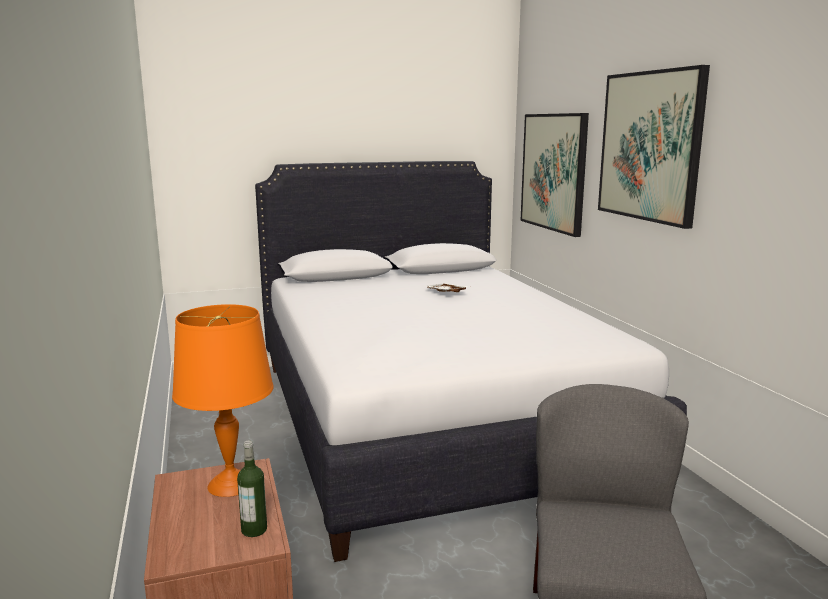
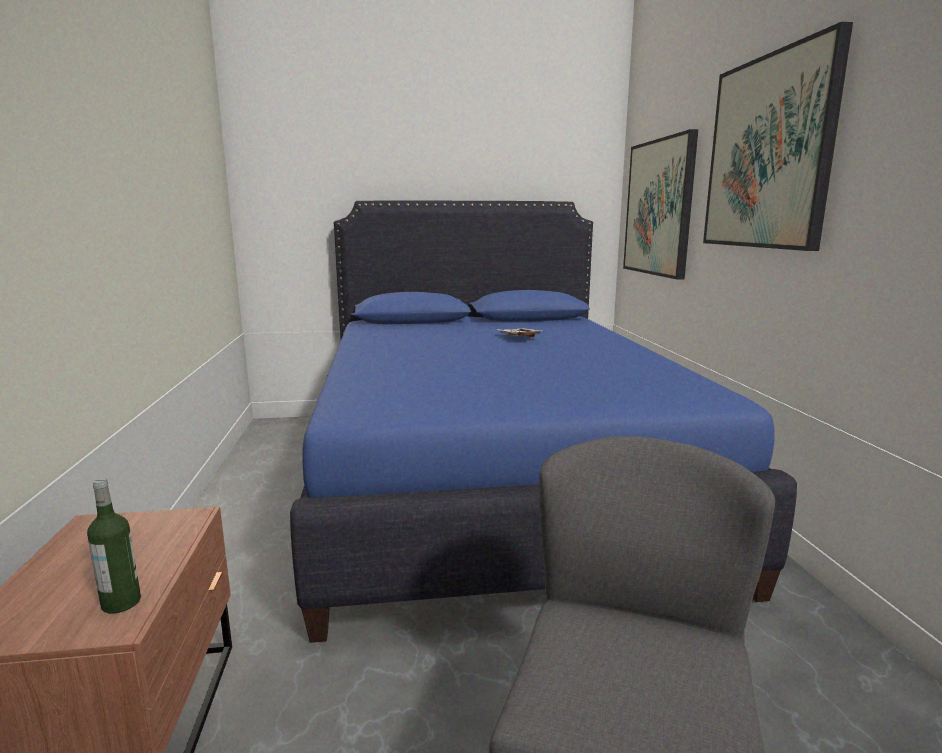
camera: 10 degrees right, 0 degrees up
orange table lamp [172,304,274,497] -> none
white bed [255,161,687,562] -> blue bed [290,200,797,643]

